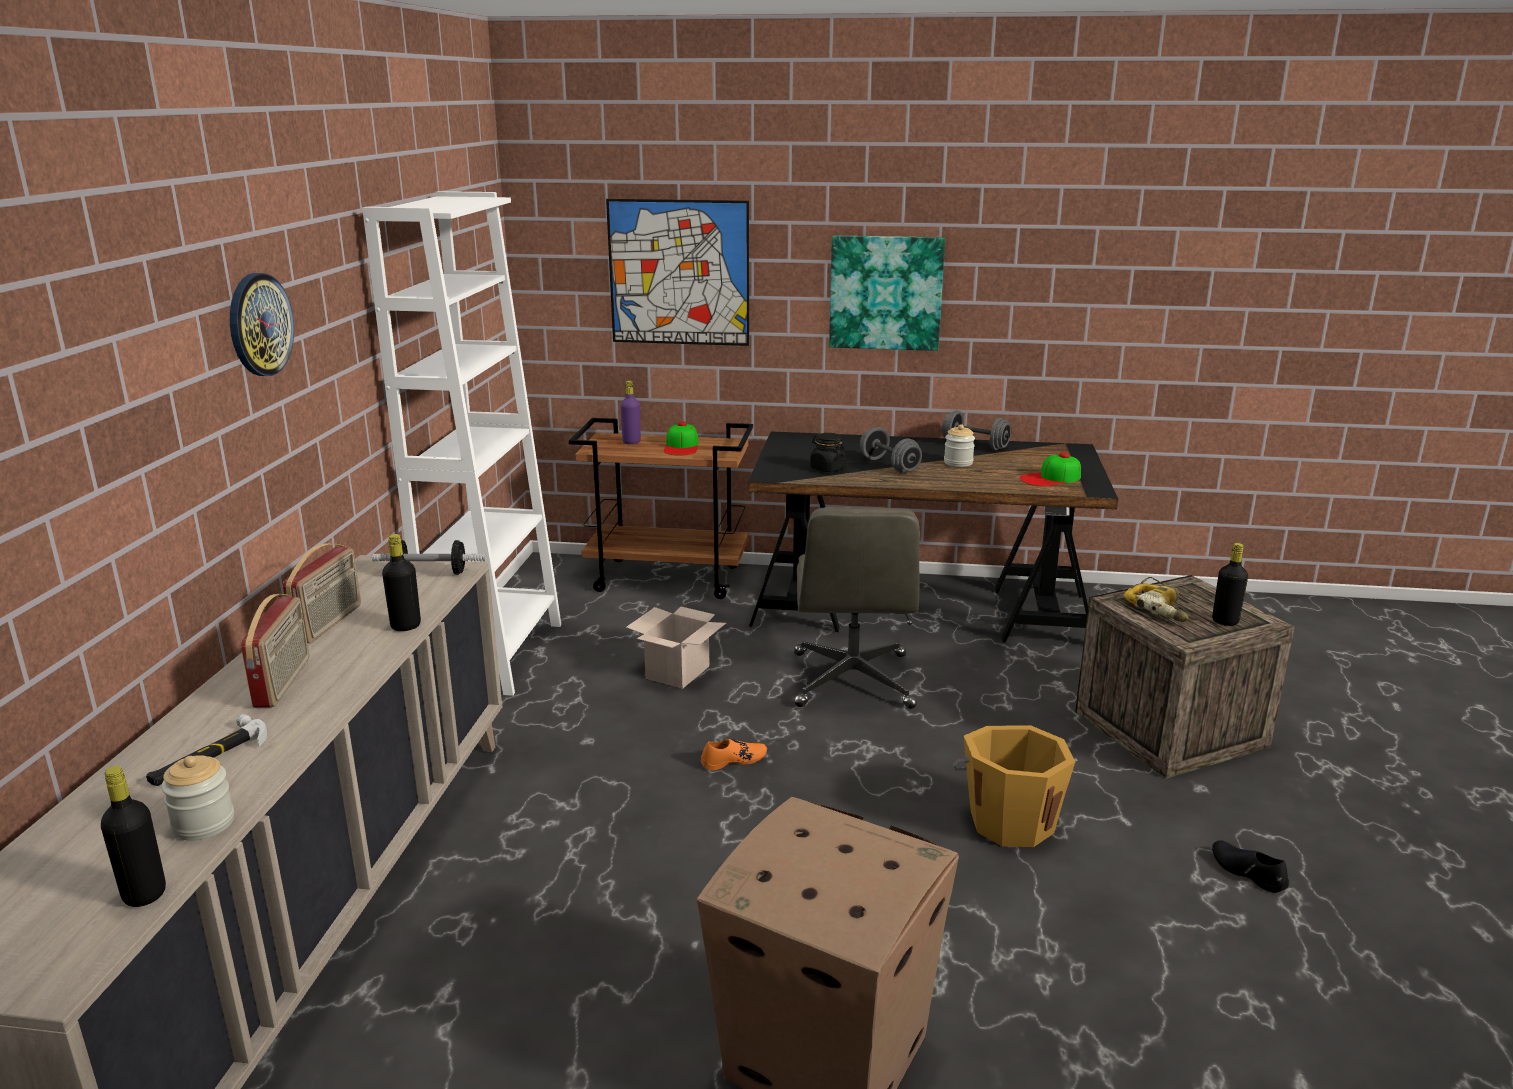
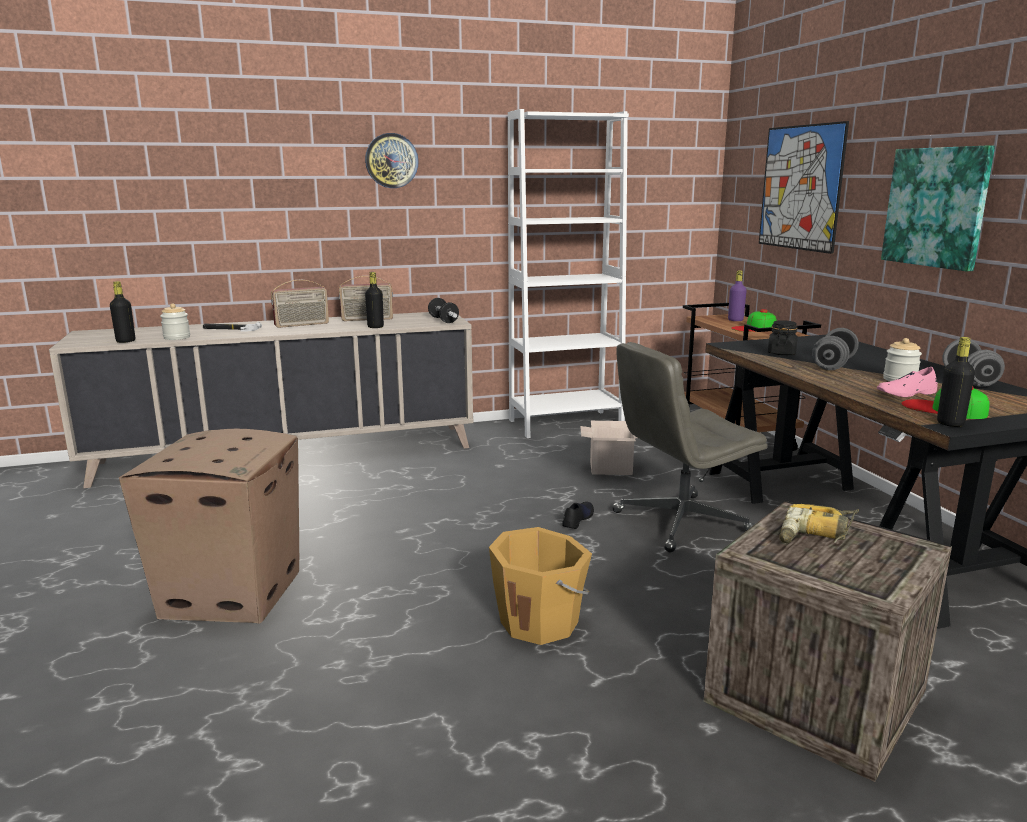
camera: 65 degrees right, 5 degrees down
orange shoe [701,739,767,771] -> none
black bottle [1212,543,1248,626] -> black bottle moved to [937,337,975,427]
black shoe [1212,840,1289,893] -> black shoe moved to [562,502,594,529]
none -> pink shoe [877,367,938,397]

